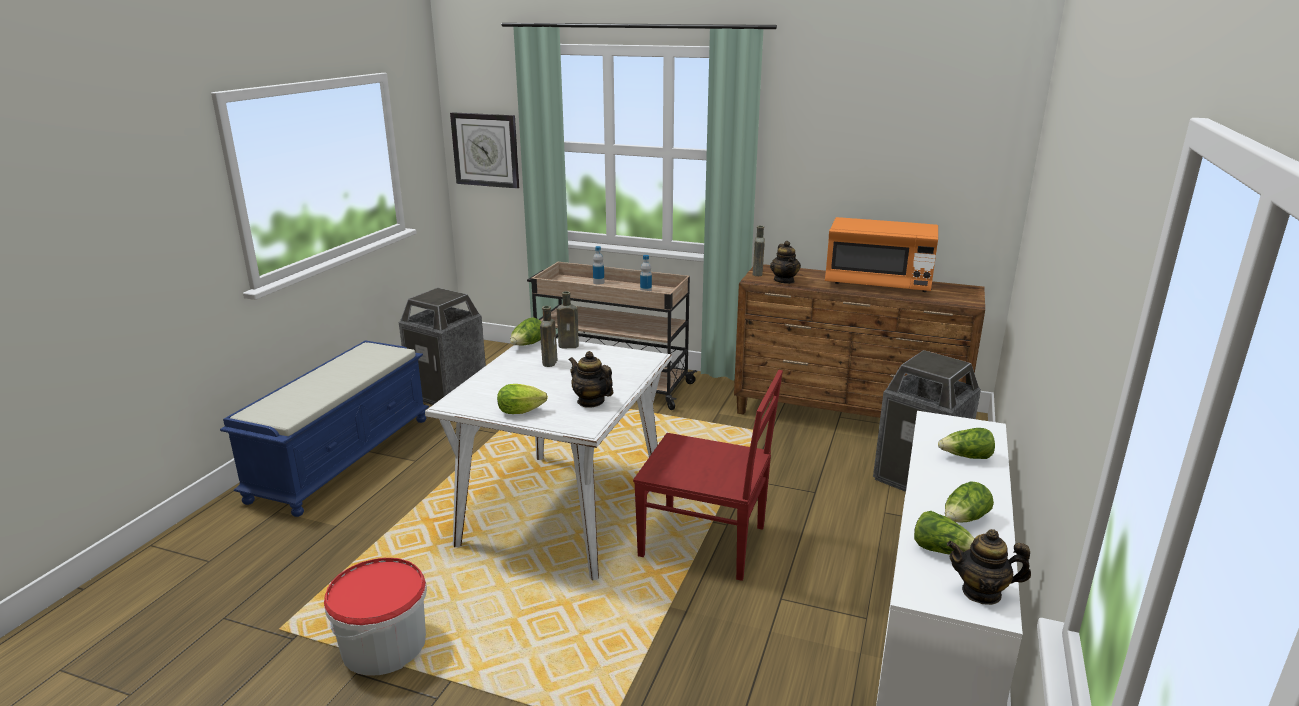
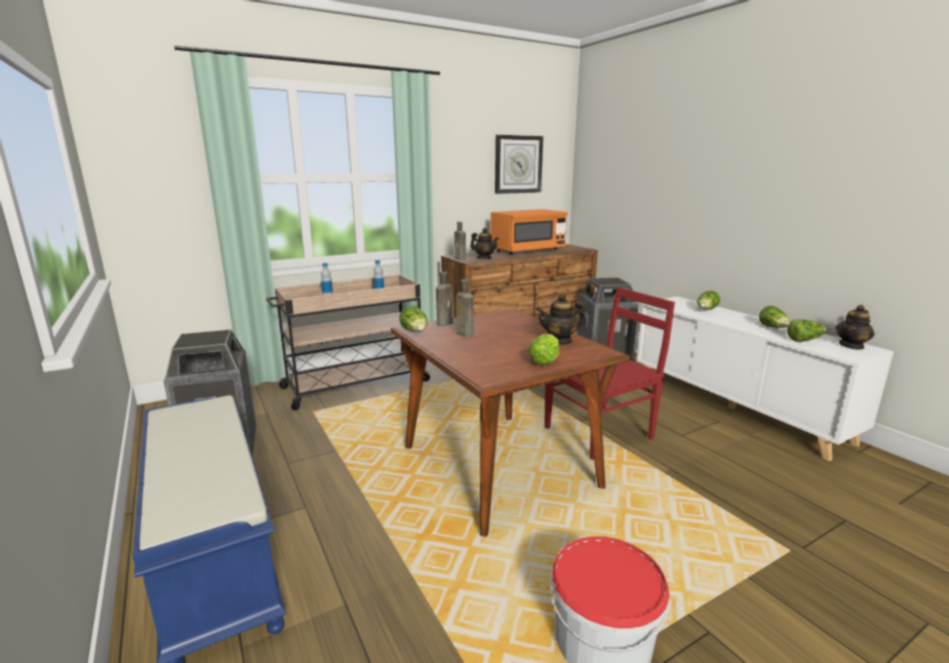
camera: 50 degrees left, 5 degrees down
white dining table [425,338,672,580] -> brown dining table [391,308,630,537]
wall clock [450,112,519,189] -> wall clock moved to [495,135,543,194]

